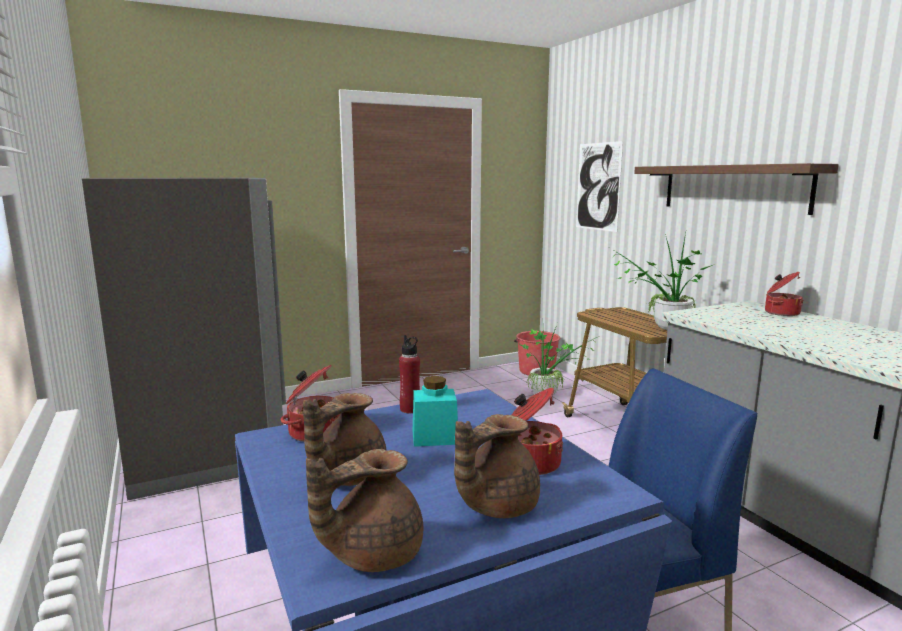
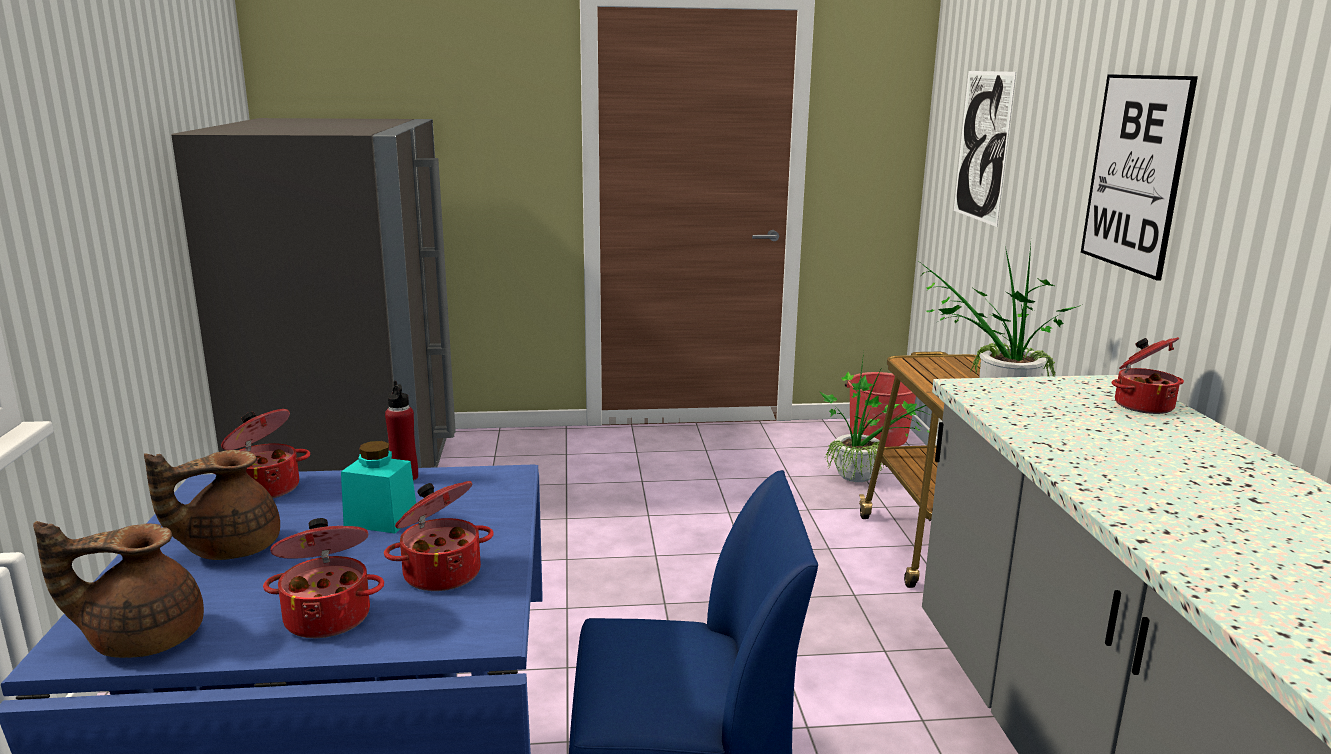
camera: 20 degrees right, 5 degrees up
brown teapot [454,414,540,518] -> cooking pot [263,518,384,638]
shelf [634,163,839,215] -> picture [1081,74,1198,281]

